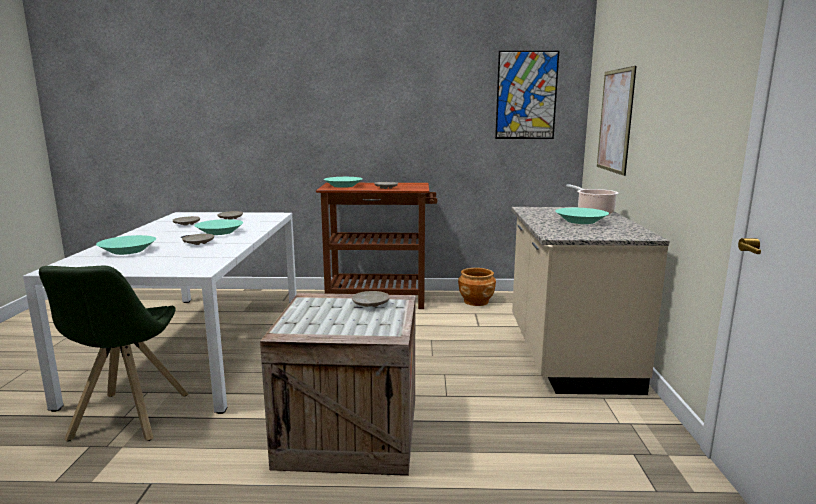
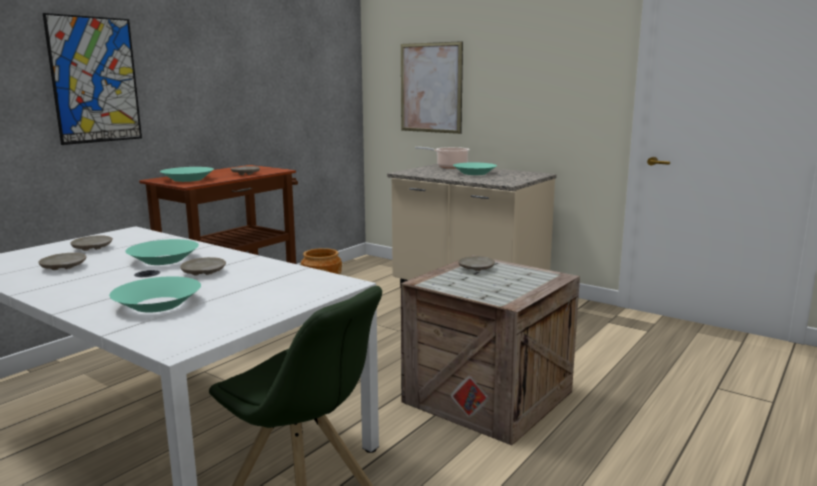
camera: 55 degrees left, 0 degrees up
picture [495,51,559,139] -> picture moved to [43,13,142,145]

